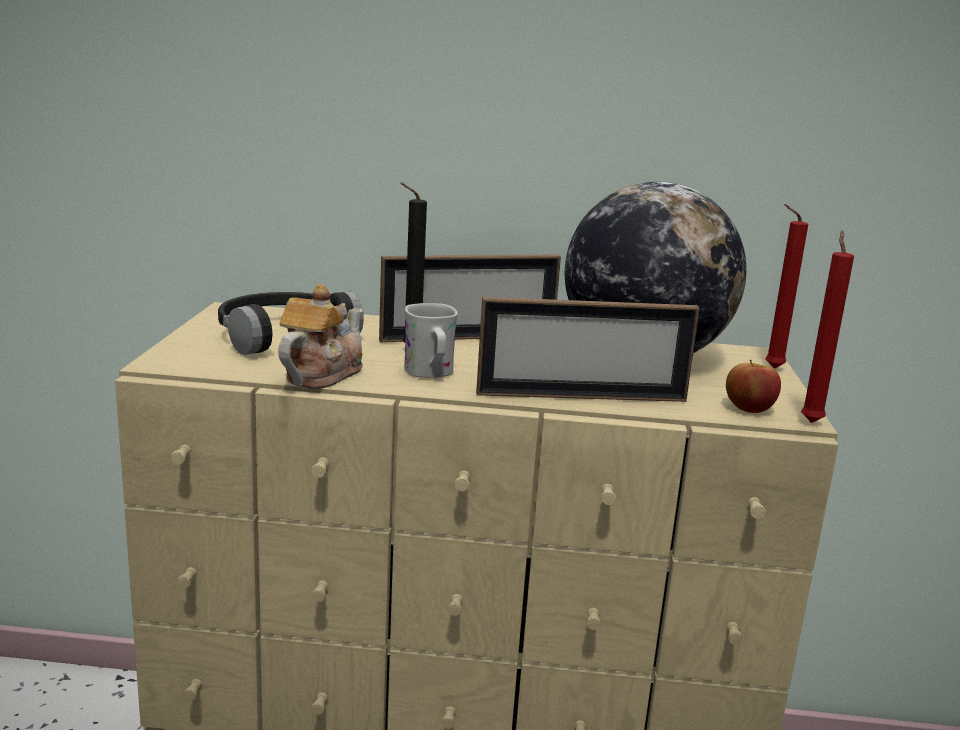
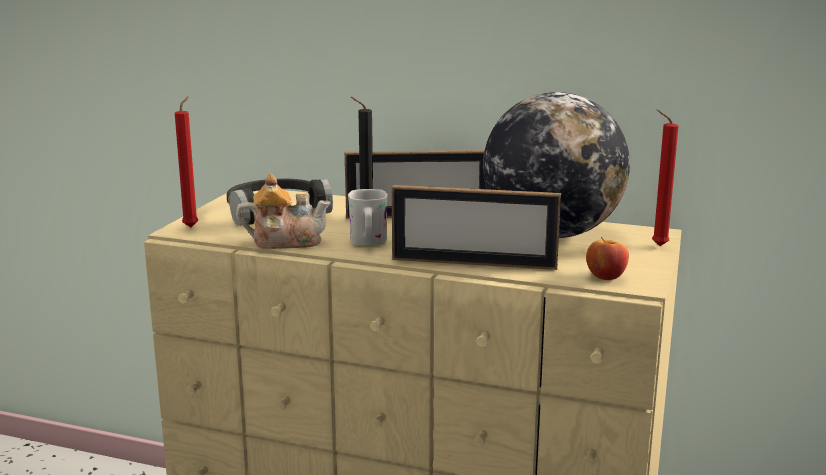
camera: 15 degrees right, 0 degrees up
teapot [278,285,363,389] -> teapot turned 45 degrees clockwise [236,173,331,249]
red candle [801,230,854,423] -> red candle moved to [175,96,199,227]

